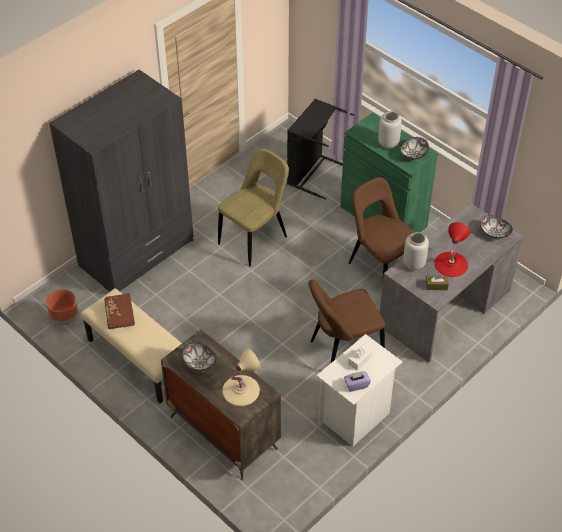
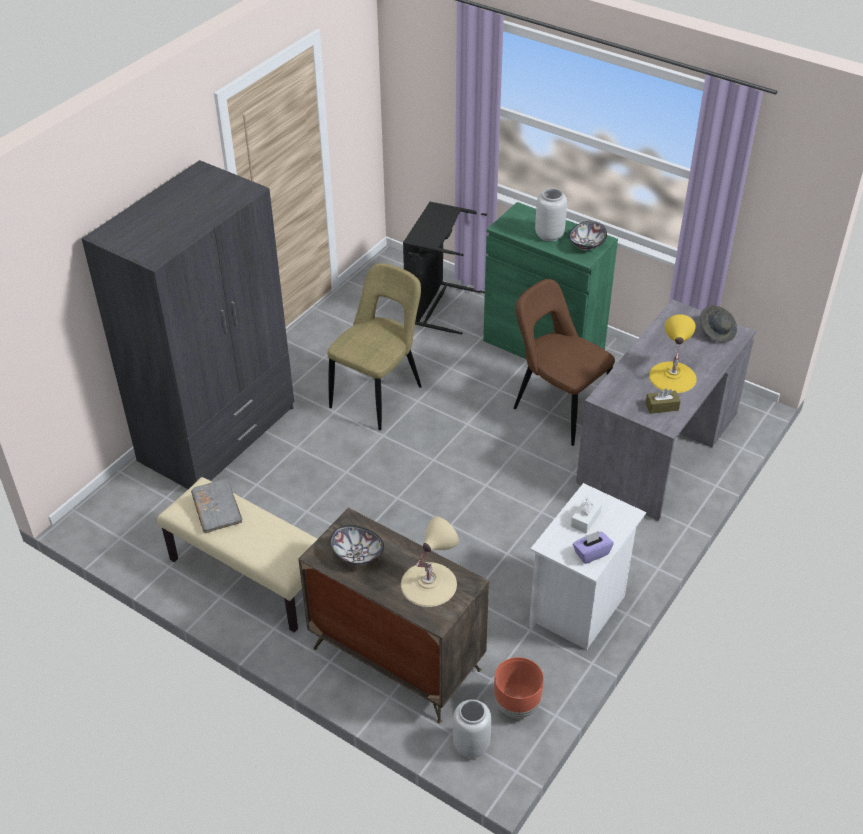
camera: 10 degrees left, 5 degrees down
brown planter [46,289,78,326] -> brown planter moved to [494,657,544,718]
brown book [104,293,135,329] -> grey book [191,478,242,533]
brown chair [309,279,385,364] -> none
grey vase [403,232,429,270] -> grey vase moved to [453,699,491,758]
red table lamp [434,222,470,277] -> yellow table lamp [649,315,697,393]
bowl [480,215,513,239] -> grey hat [700,305,737,343]

